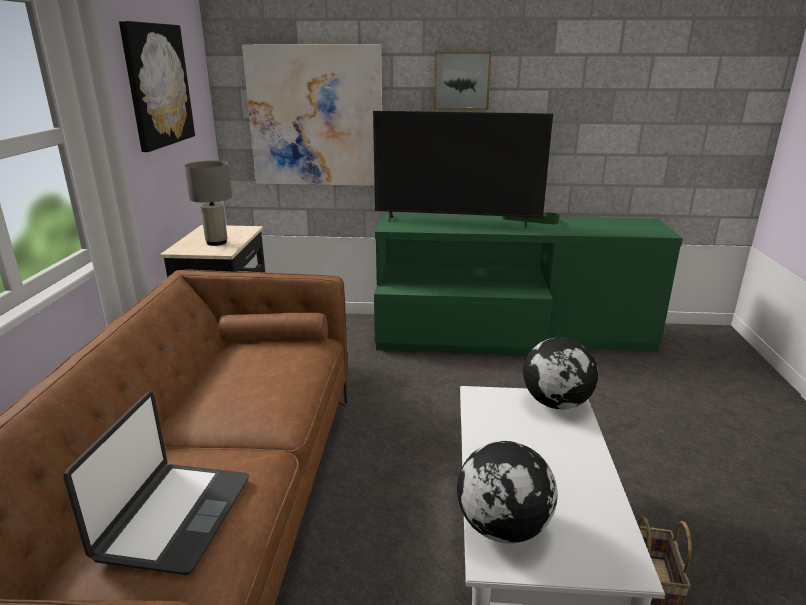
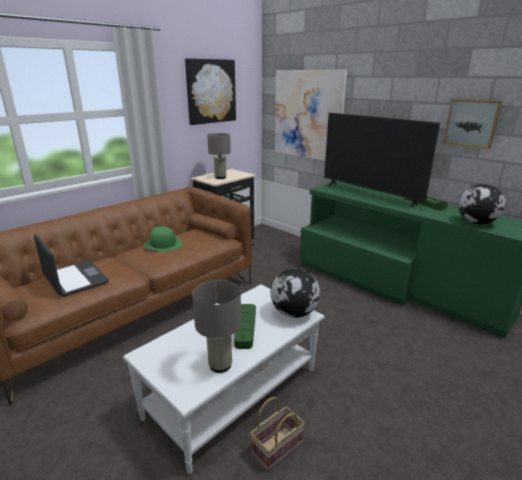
camera: 40 degrees right, 0 degrees up
laptop [63,391,249,575] -> laptop turned 90 degrees counterclockwise [34,234,109,297]
picture [434,51,492,110] -> picture moved to [443,99,502,149]
globe [457,441,557,543] -> globe moved to [458,184,505,224]
none -> green hat [144,226,182,251]
none -> grey table lamp [192,280,241,373]
none -> green tray [234,304,256,349]

